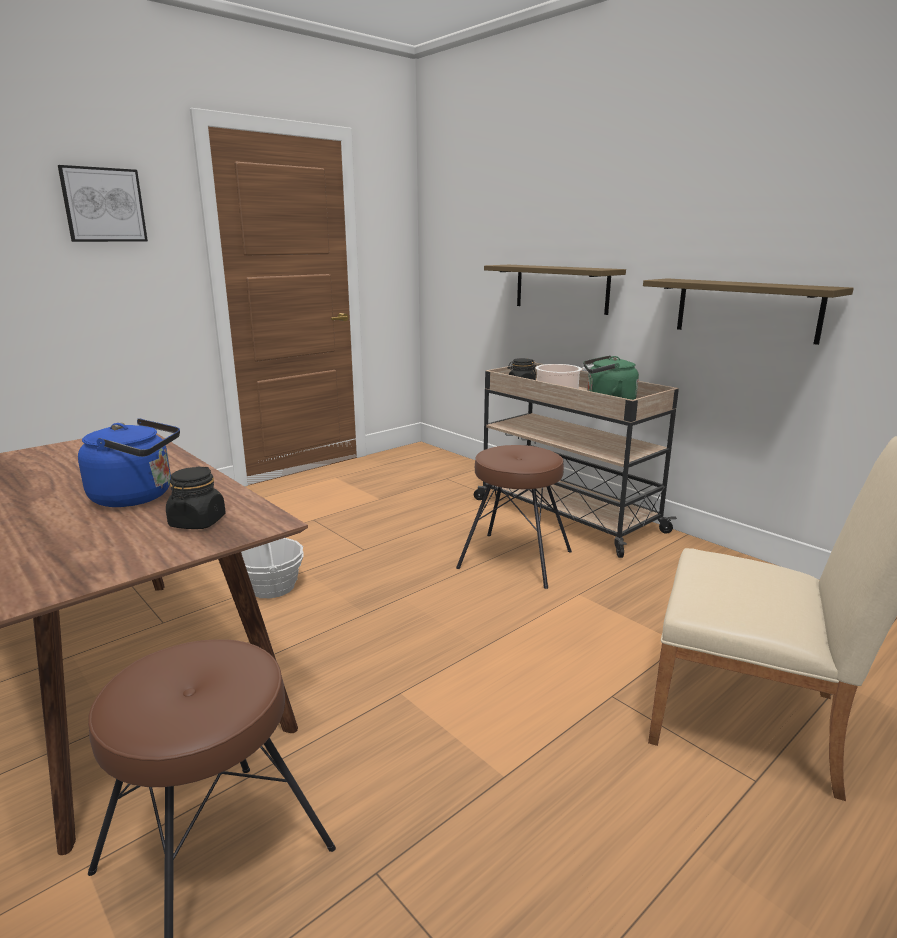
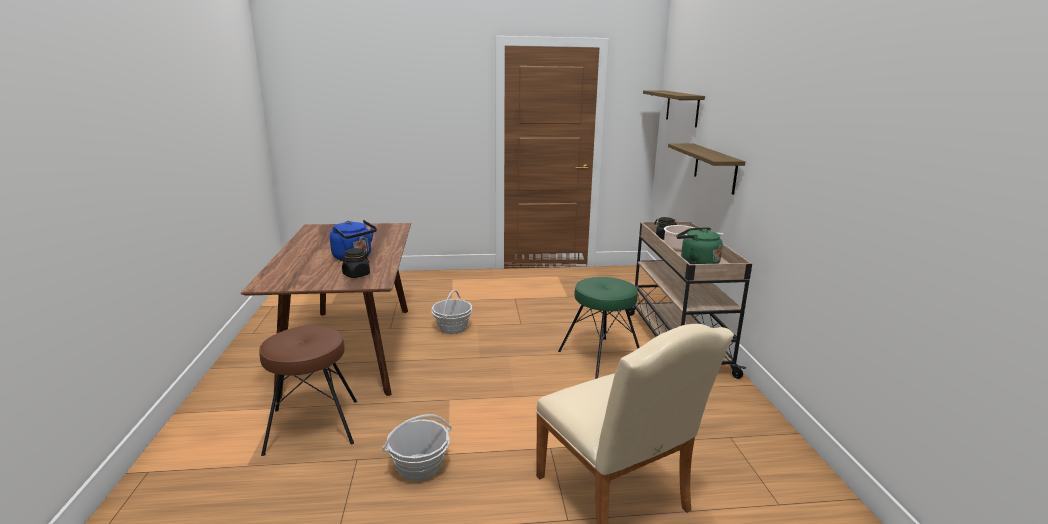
camera: 35 degrees right, 0 degrees up
picture [58,165,148,242] -> none
brown stool [456,445,572,589] -> green stool [558,277,640,379]
shelf [643,278,854,345] -> shelf moved to [643,90,705,128]
none -> basket [382,414,452,481]

